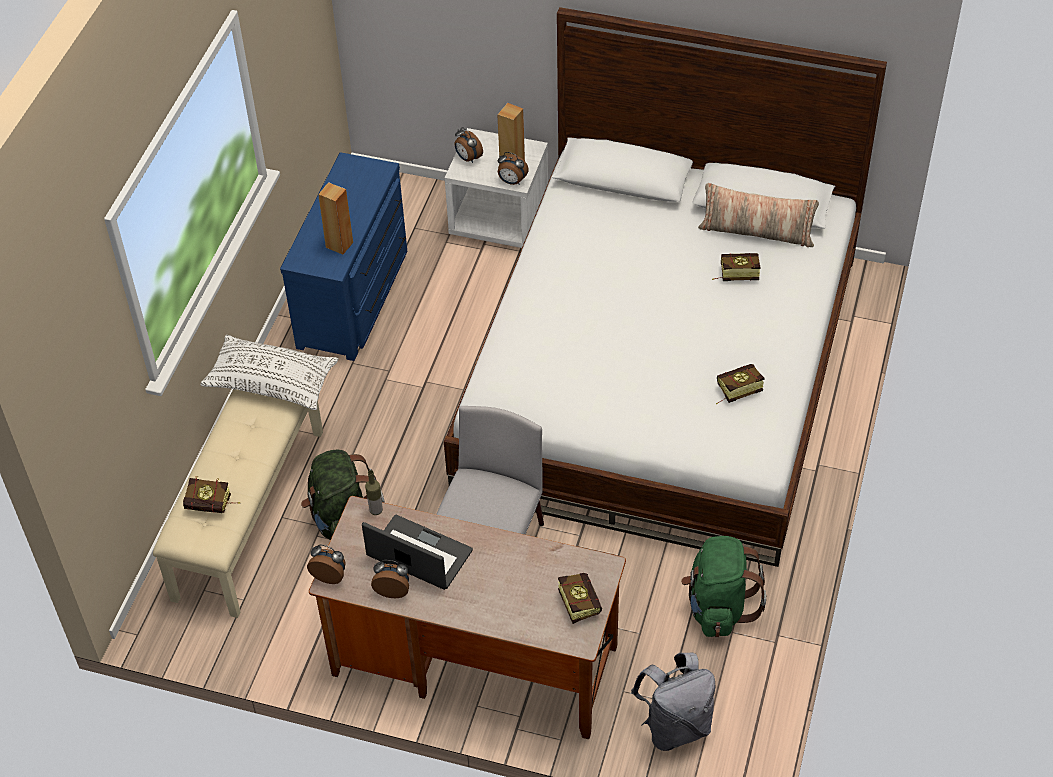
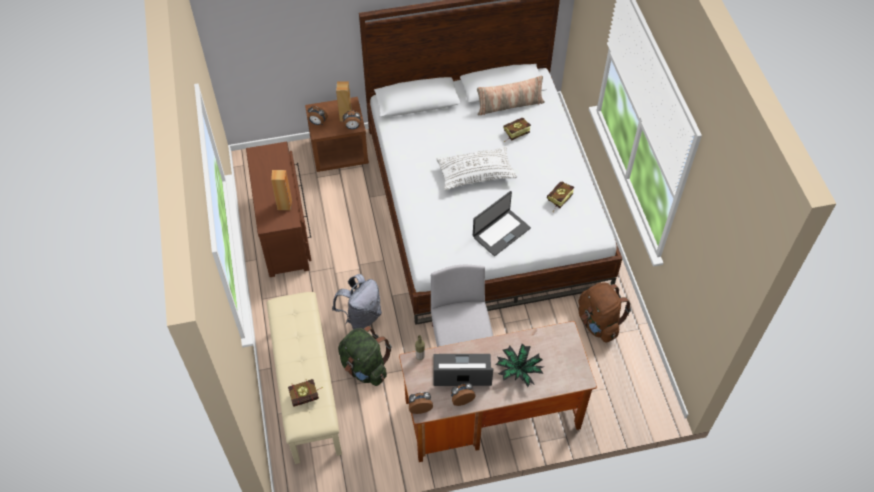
camera: 30 degrees left, 5 degrees up
white pillow [200,335,338,410] -> white pillow moved to [436,146,517,190]
blue dresser [280,152,407,361] -> brown dresser [246,142,311,277]
white nightstand [445,128,548,248] -> brown nightstand [305,97,369,172]
book [558,573,602,624] -> none
grey backpack [631,653,715,751] -> grey backpack moved to [332,274,382,330]
green backpack [681,536,766,637] -> brown backpack [578,283,631,343]
none -> laptop [473,191,531,256]
none -> potted plant [496,344,543,387]

